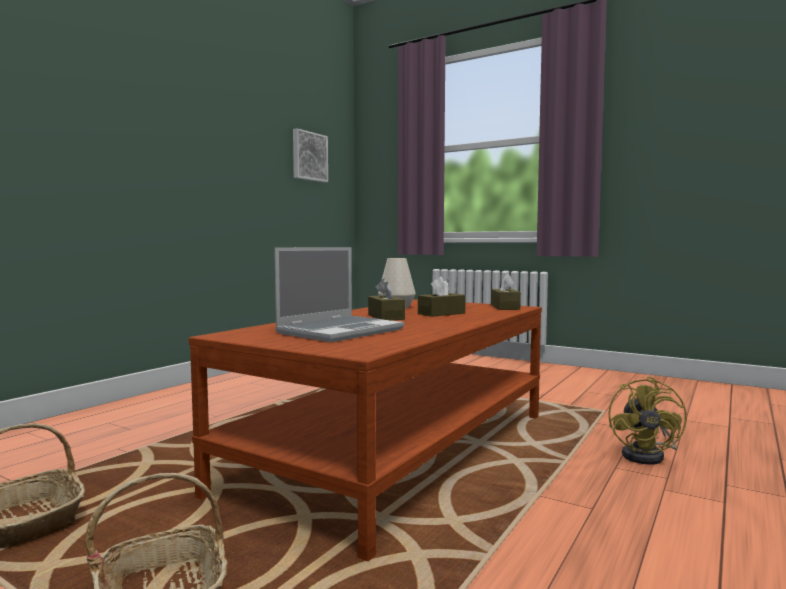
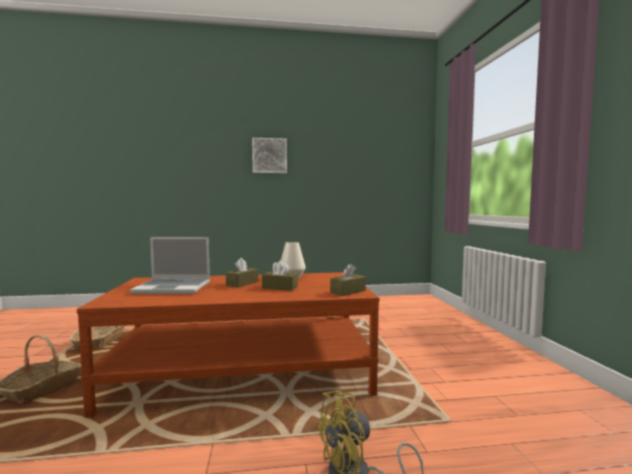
camera: 50 degrees right, 0 degrees up
picture [293,128,328,182] -> picture moved to [252,138,287,173]

